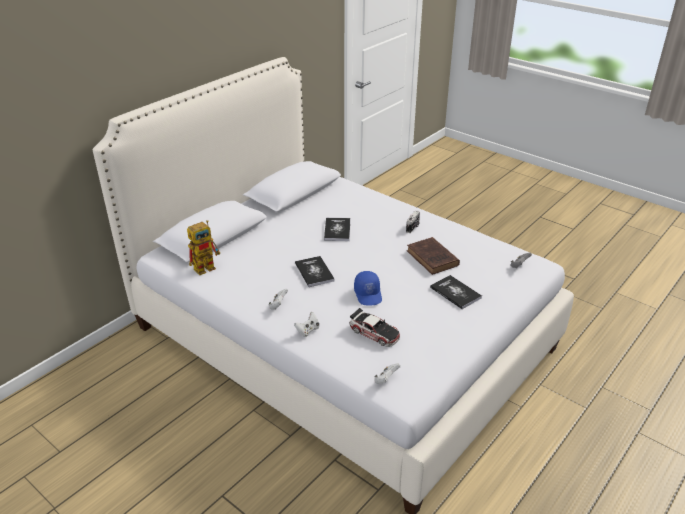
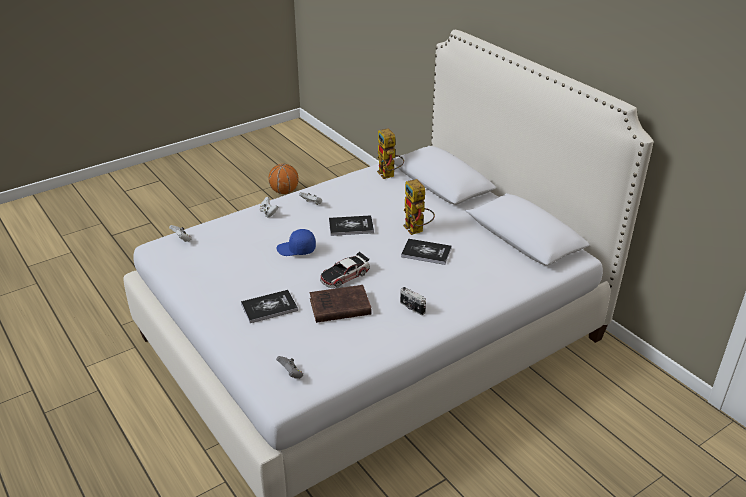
camera: 105 degrees right, 0 degrees up
toy car [349,308,400,347] -> toy car moved to [320,252,370,288]
none -> basketball [268,164,299,194]
none -> toy robot [403,179,435,235]

